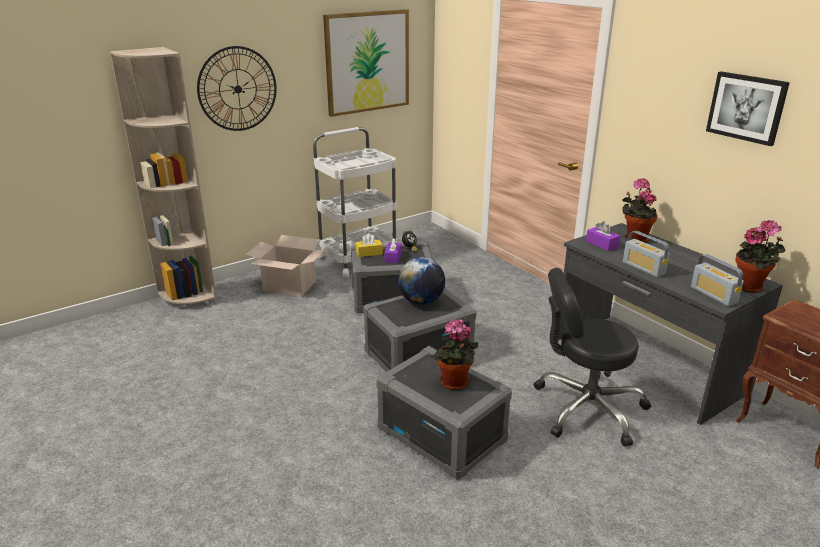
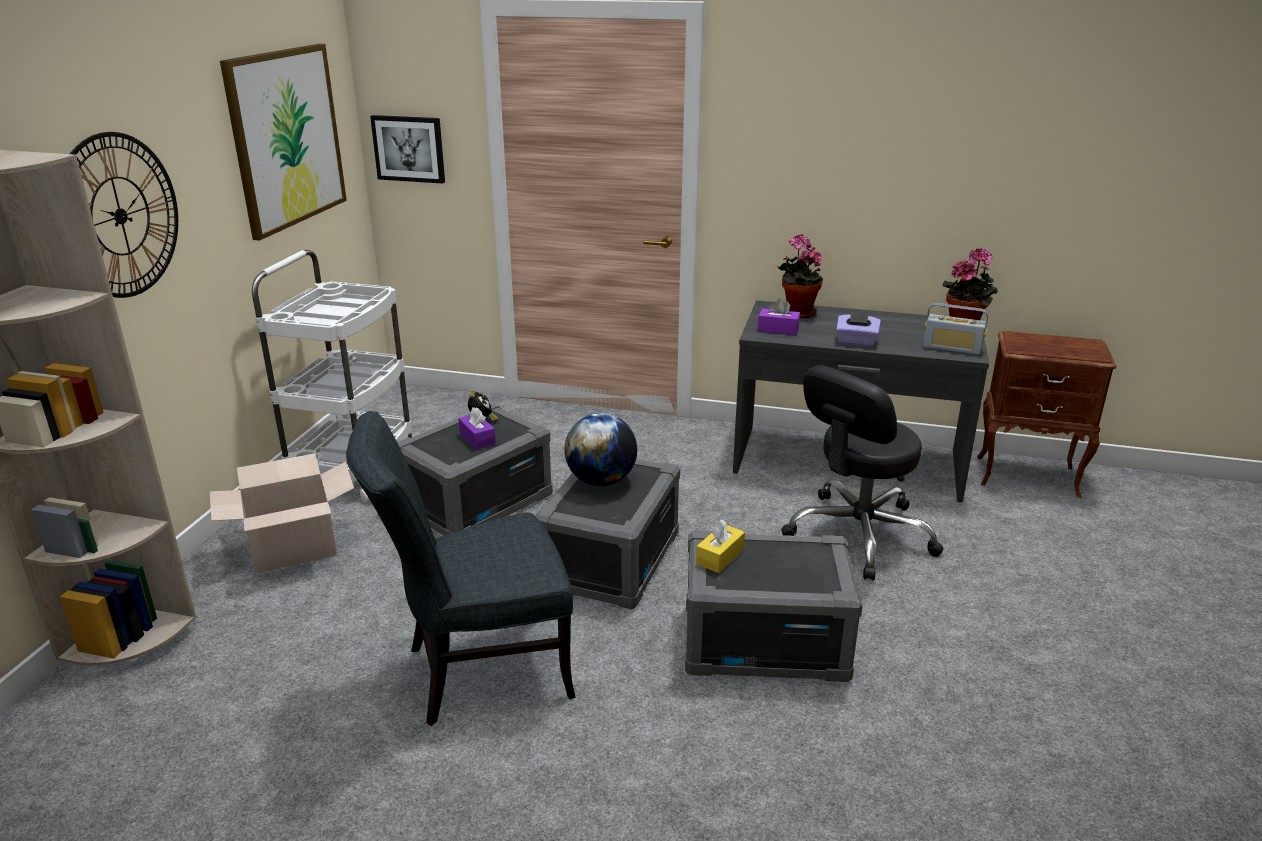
camera: 40 degrees left, 0 degrees up
yellow tissue box [356,233,383,257] -> yellow tissue box moved to [696,519,745,573]
potted plant [431,319,479,390] -> none
radio [623,231,670,277] -> purple tissue box [836,312,881,347]
picture [706,71,790,146] -> picture moved to [370,115,445,184]
none -> grey chair [346,411,576,726]

